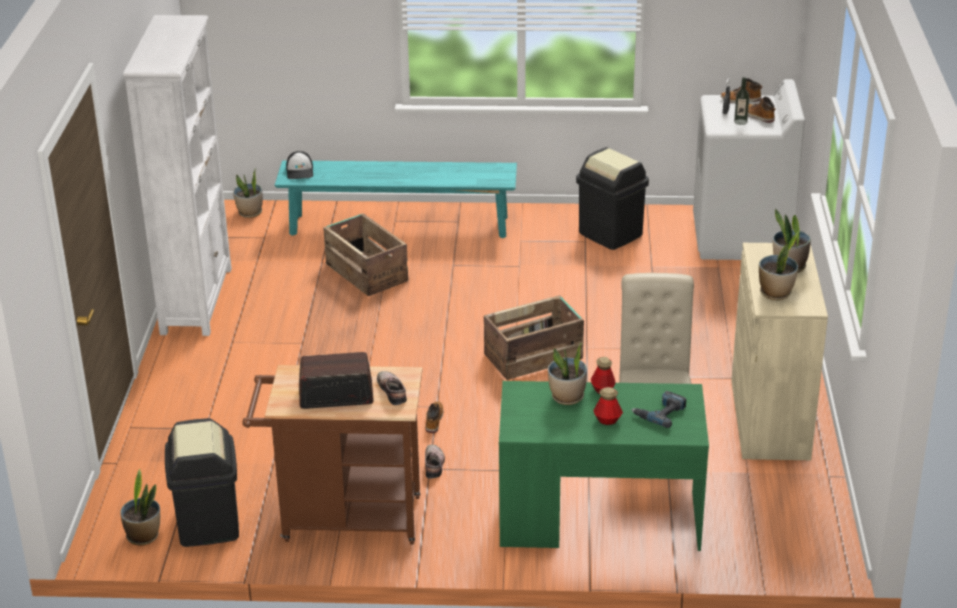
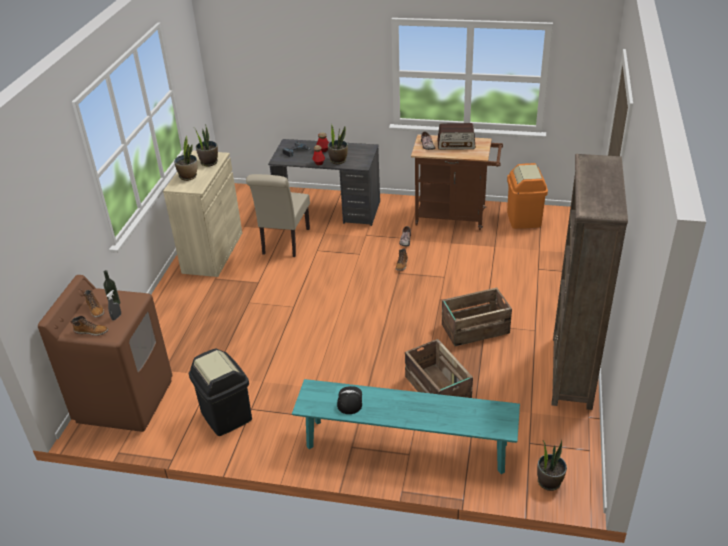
camera: 170 degrees left, 5 degrees up
potted plant [120,468,160,546] -> none
white bookcase [123,15,232,336] -> brown bookcase [552,154,628,410]
black trash can [165,418,239,547] -> orange trash can [507,163,548,229]
cap [286,151,313,179] -> cap moved to [337,386,362,414]
crate [484,295,584,380] -> crate moved to [442,288,512,346]
green desk [499,381,709,551] -> grey desk [268,139,380,226]
white washing machine [693,79,805,260] -> brown washing machine [38,275,172,432]

